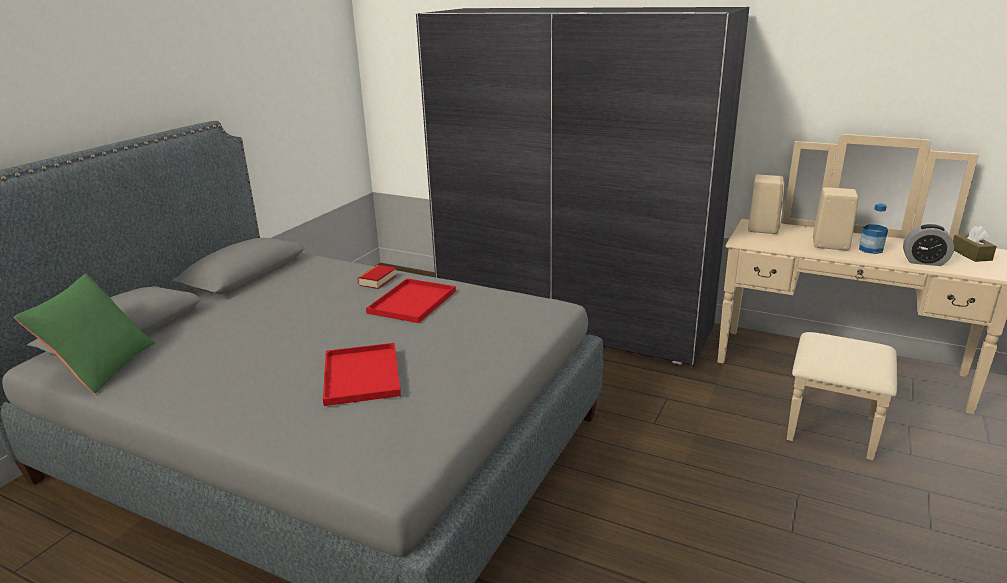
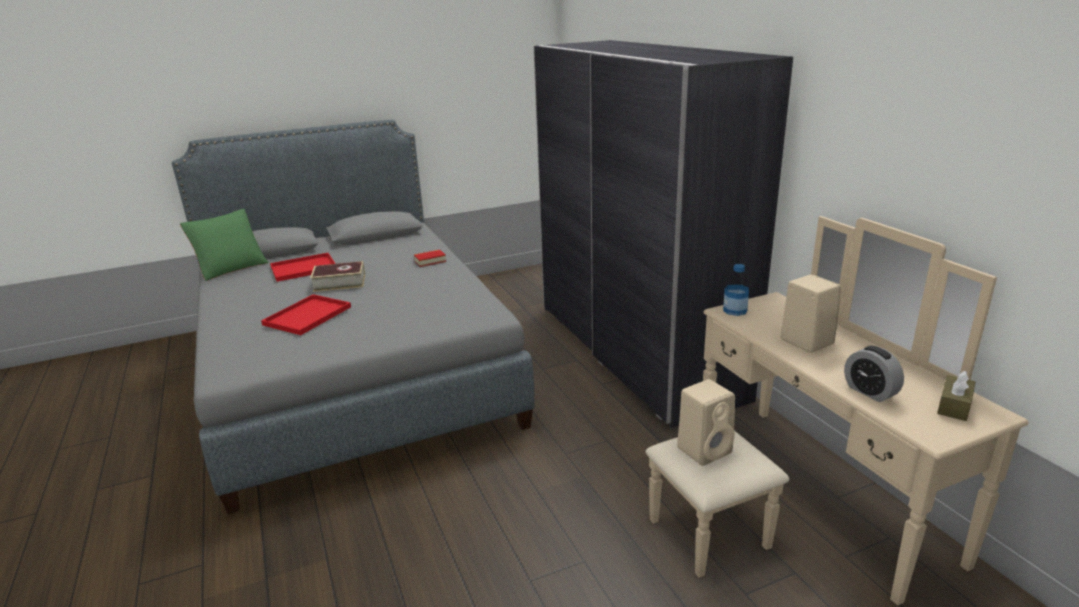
camera: 40 degrees right, 0 degrees up
red tray [366,279,456,323] -> red tray moved to [270,253,335,282]
beige speaker [748,175,784,234] -> beige speaker moved to [677,379,735,466]
bottle [859,203,888,254] -> bottle moved to [723,264,749,316]
none -> book [310,261,365,292]

